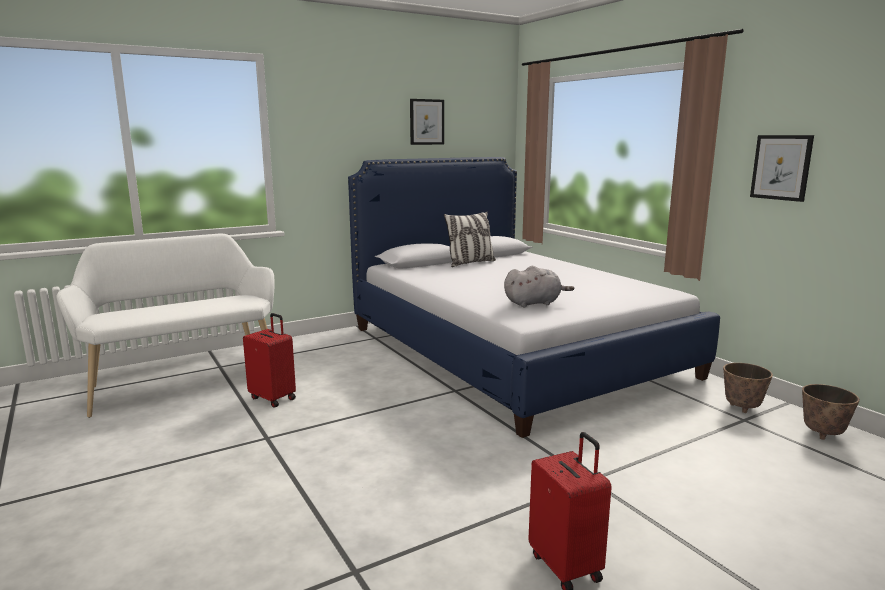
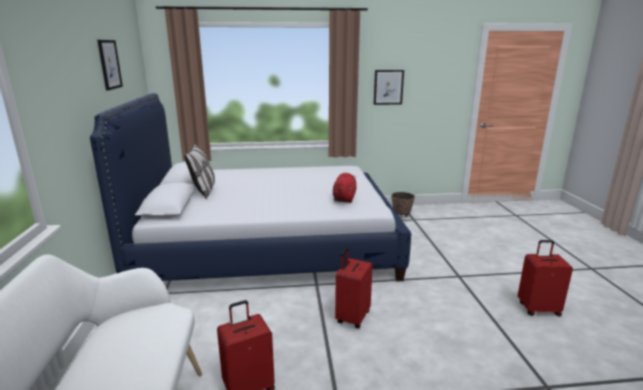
camera: 65 degrees left, 5 degrees up
grey plush toy [504,266,574,307] -> red plush toy [333,173,356,203]
planter [802,384,860,440] -> none
none -> red suitcase [335,247,373,328]

